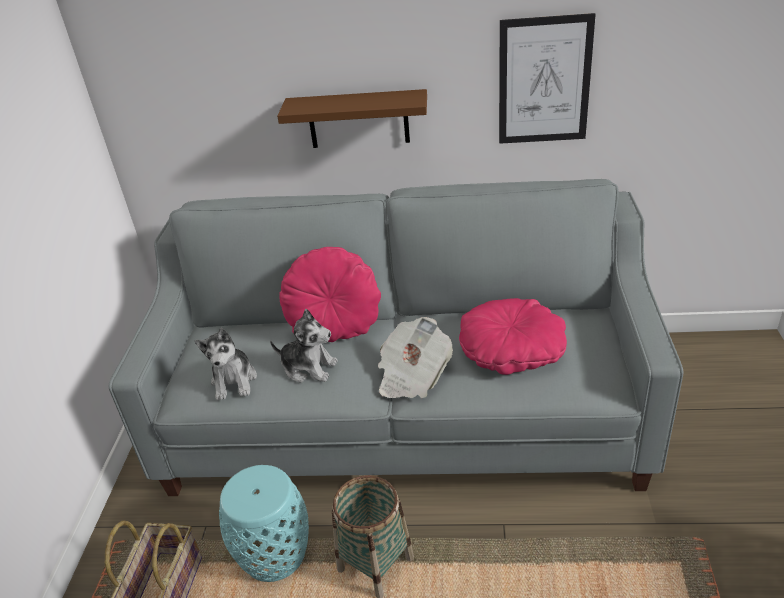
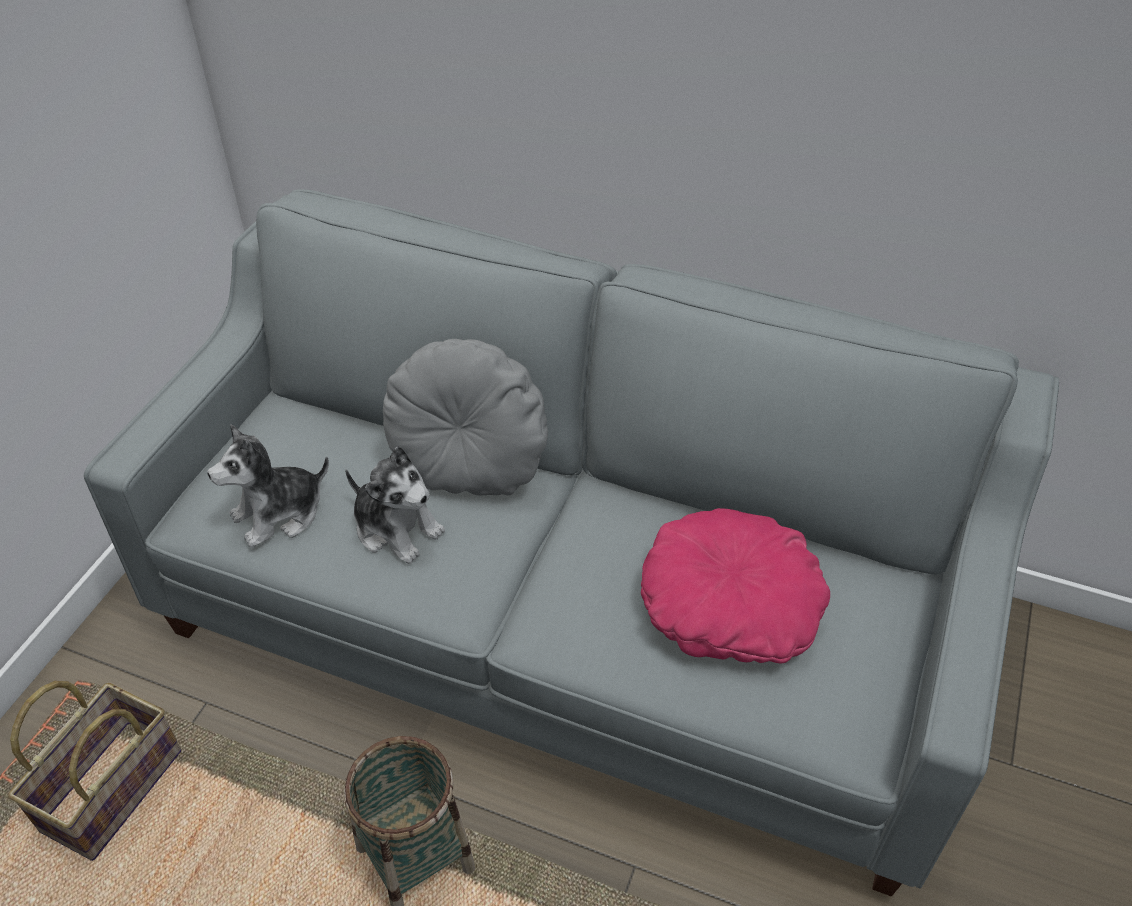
camera: 15 degrees right, 10 degrees up
plush toy [195,328,257,400] -> plush toy turned 45 degrees clockwise [207,424,329,548]
turquoise stool [219,465,309,582] -> none
brown shelf [277,89,427,148] -> none
pink pillow [279,247,381,342] -> grey pillow [383,339,548,496]
newspaper [378,317,453,398] -> none
picture [499,13,596,144] -> none

